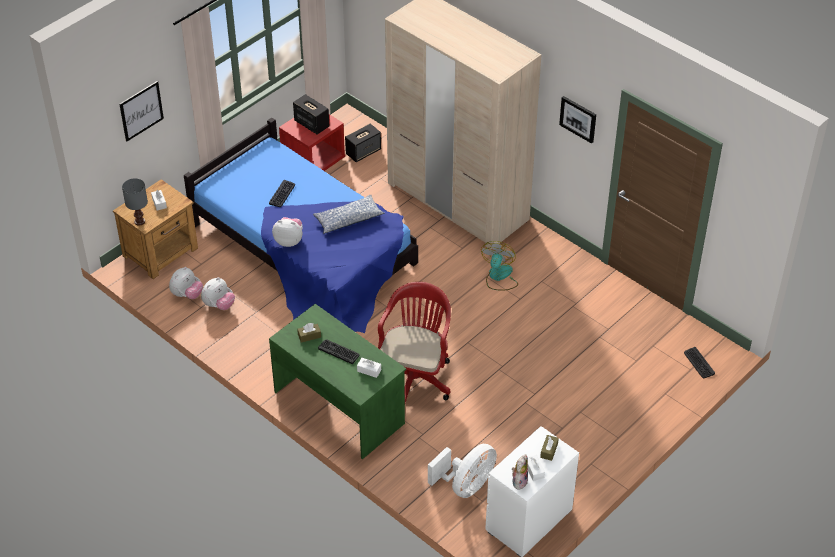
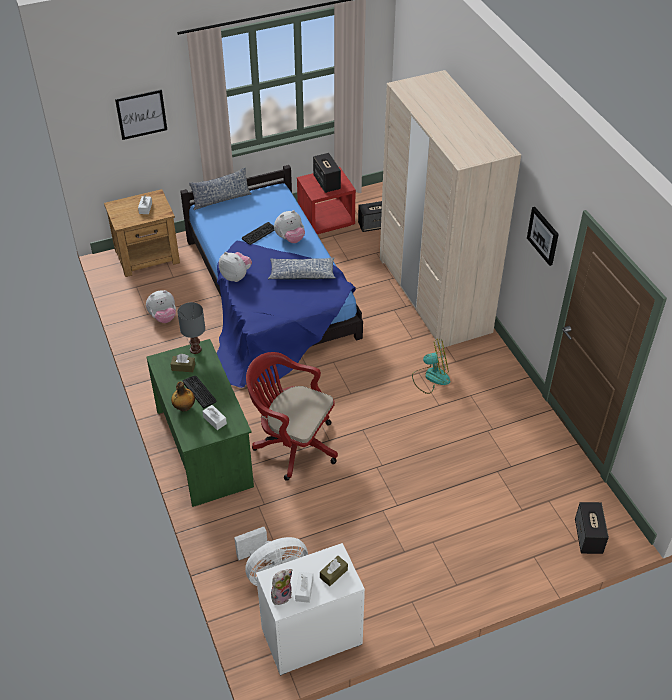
camera: 25 degrees right, 0 degrees up
grey table lamp [122,178,148,226] -> grey table lamp moved to [177,302,205,354]
plush toy [169,267,203,299] -> plush toy moved to [274,210,305,243]
red office chair [378,282,451,403] -> red office chair turned 105 degrees counterclockwise [246,352,338,481]
fan [481,241,518,291] -> fan turned 45 degrees clockwise [412,338,451,394]
keyboard [684,347,715,378] -> speaker [575,502,609,554]
none -> bottle [171,381,195,411]
none -> pillow [189,167,251,210]

